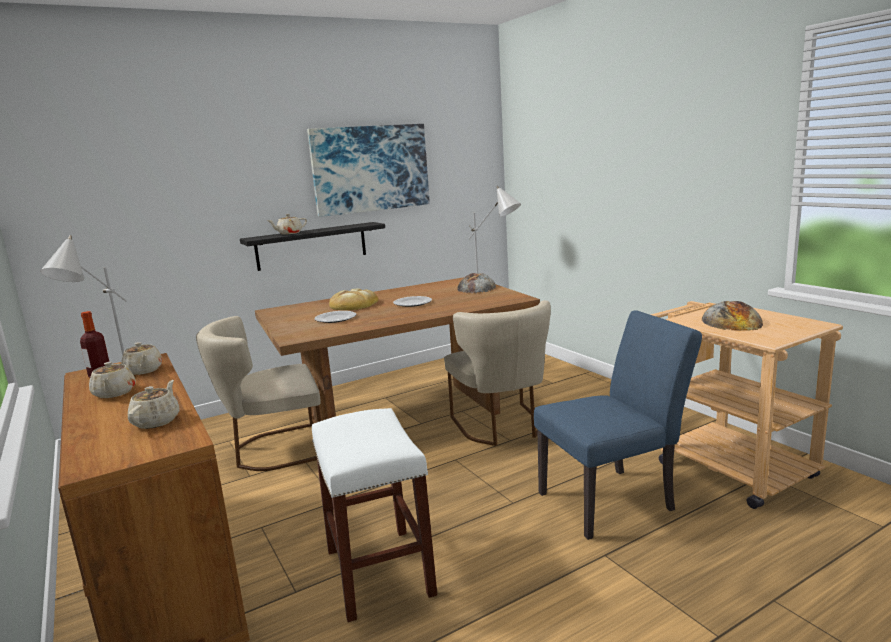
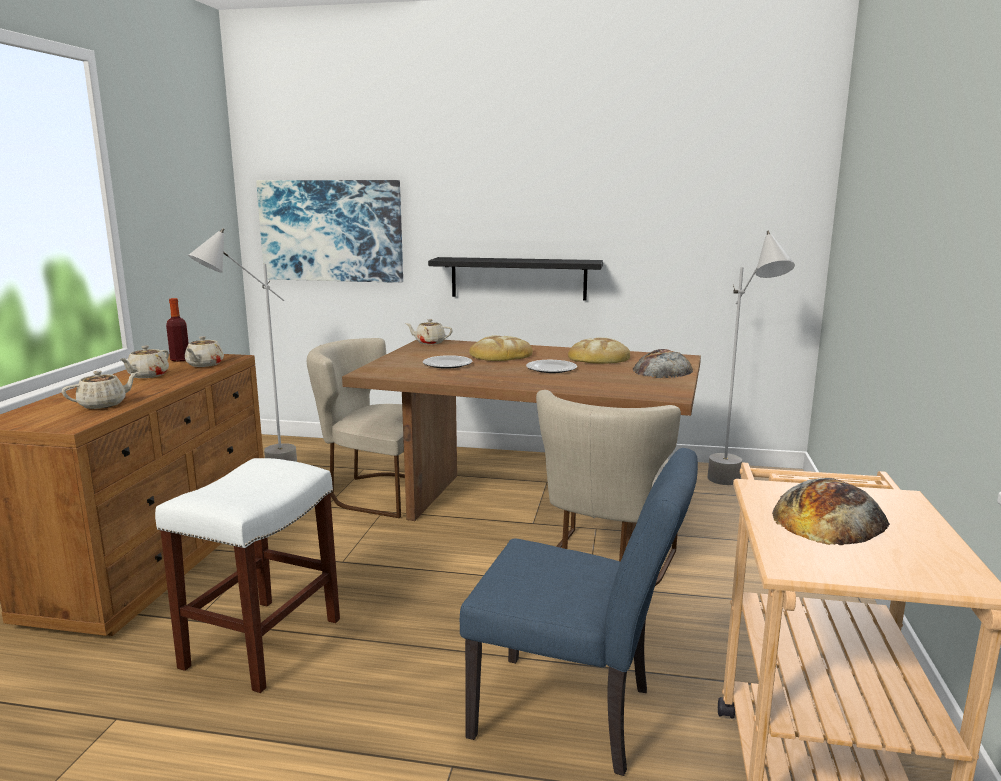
camera: 40 degrees right, 0 degrees up
beige teapot [267,214,307,234] -> beige teapot moved to [405,319,453,345]
picture [307,124,430,217] -> picture moved to [256,180,403,283]
none -> bread [568,337,630,364]

